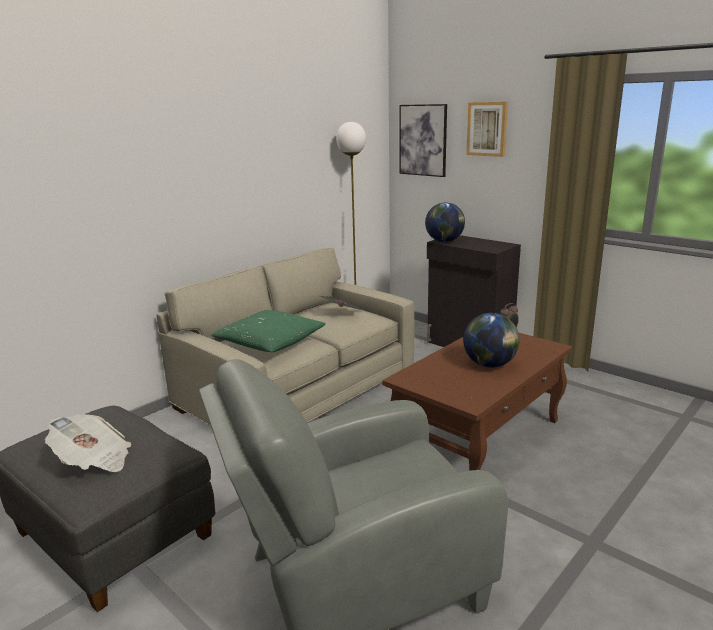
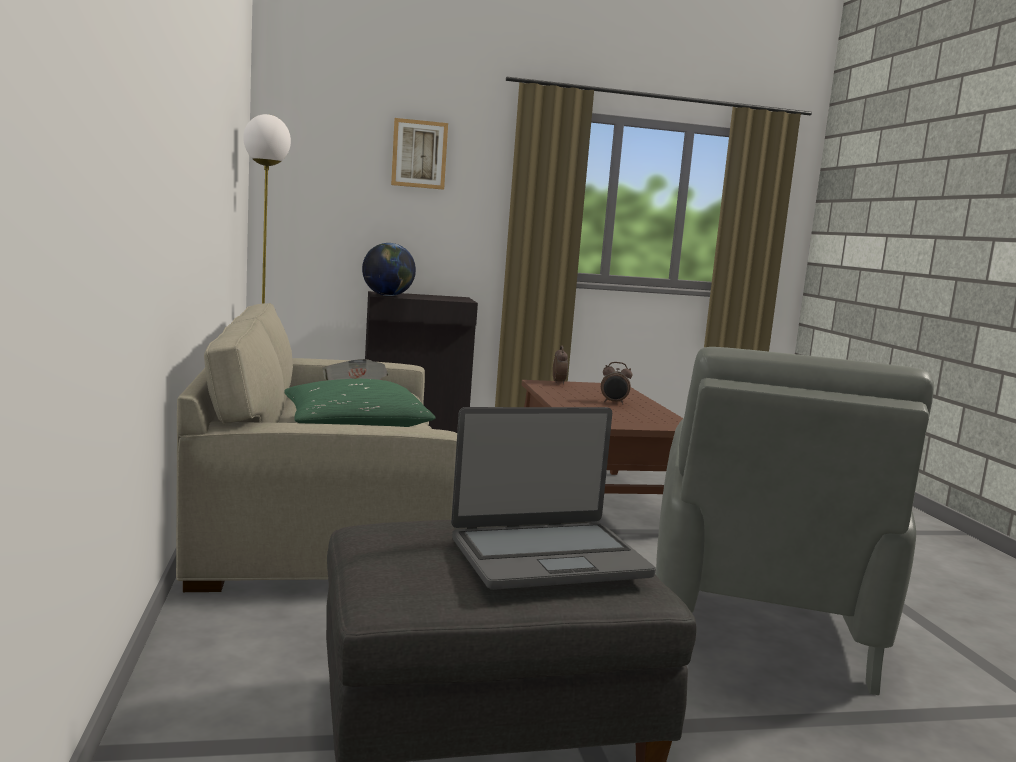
camera: 55 degrees left, 10 degrees down
newspaper [45,414,131,472] -> laptop [451,407,656,590]
picture [400,104,447,177] -> none
globe [463,313,520,367] -> alarm clock [601,362,632,404]

